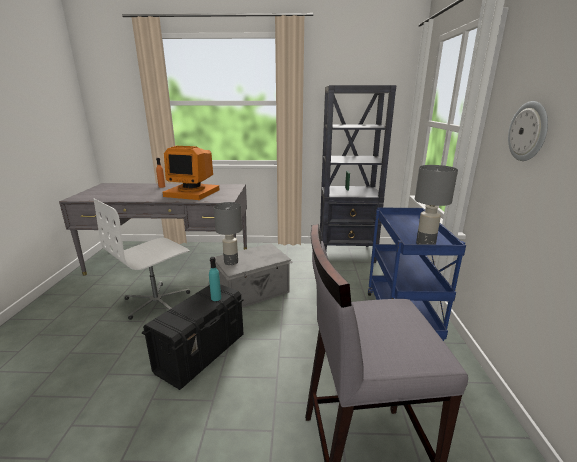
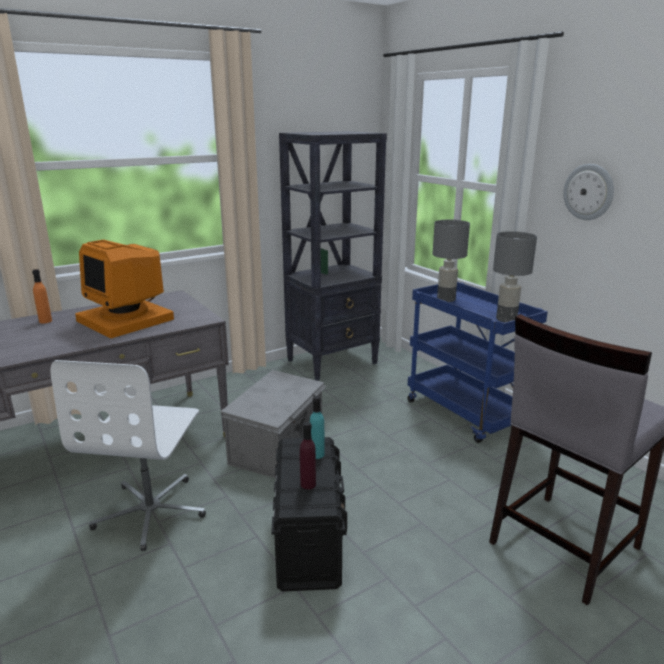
camera: 35 degrees left, 0 degrees up
monitor [163,146,220,200] -> monitor turned 60 degrees clockwise [75,240,174,338]
grey table lamp [214,202,242,265] -> grey table lamp moved to [433,220,470,302]
none -> purple bottle [300,422,316,490]

